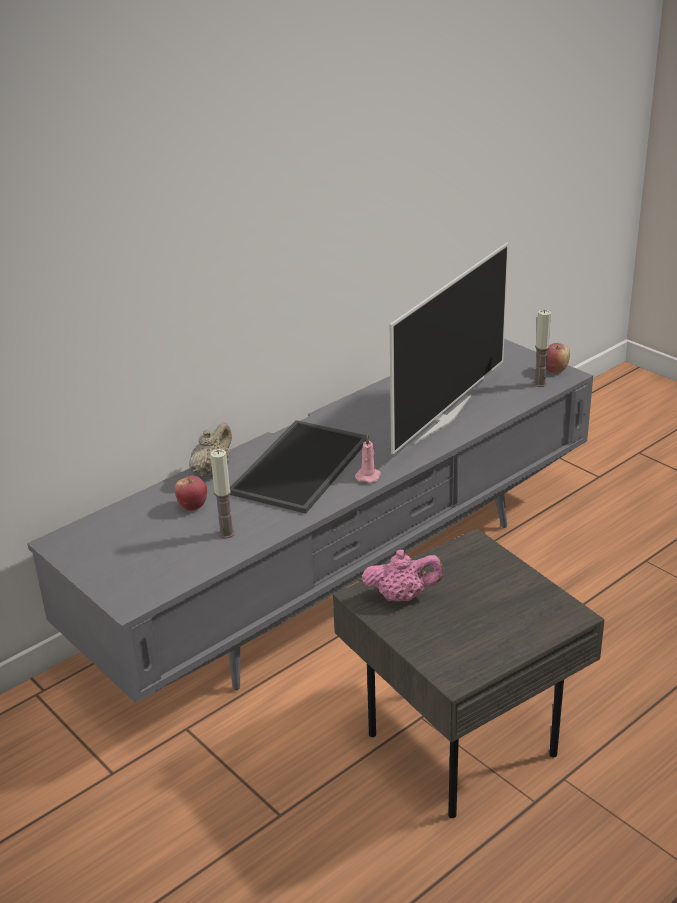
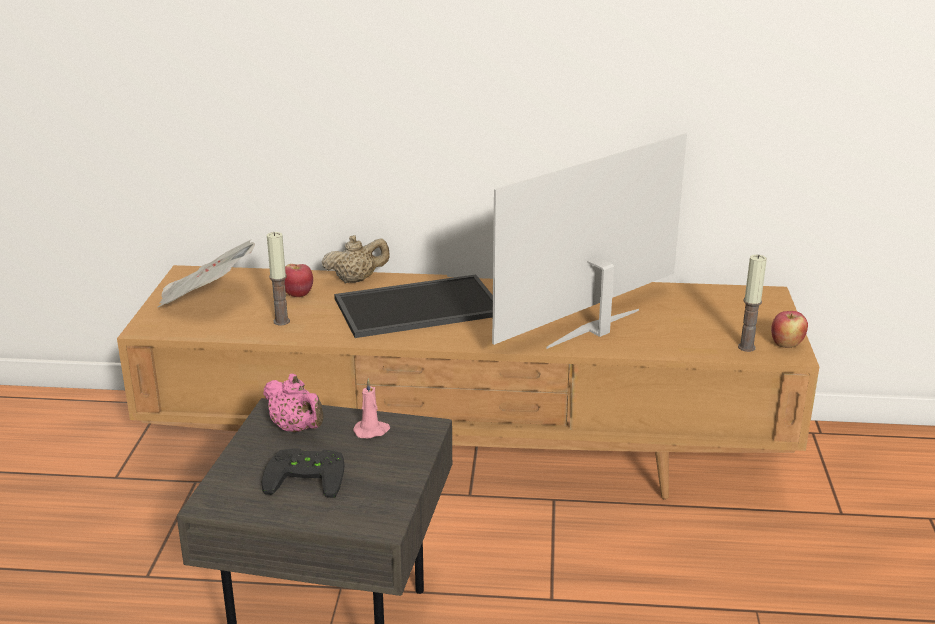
camera: 45 degrees right, 5 degrees down
grey tv stand [27,339,593,703] -> brown tv stand [117,265,819,500]
pink candle [355,435,381,483] -> pink candle moved to [353,378,390,439]
television [390,243,509,455] -> television turned 150 degrees clockwise [492,134,687,349]
none -> newspaper [157,240,255,308]
none -> black game controller [262,448,345,498]

